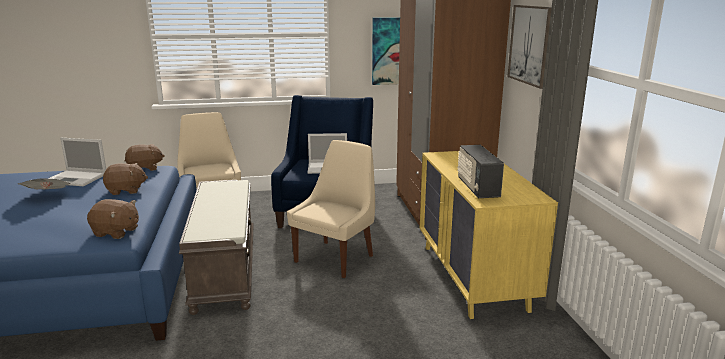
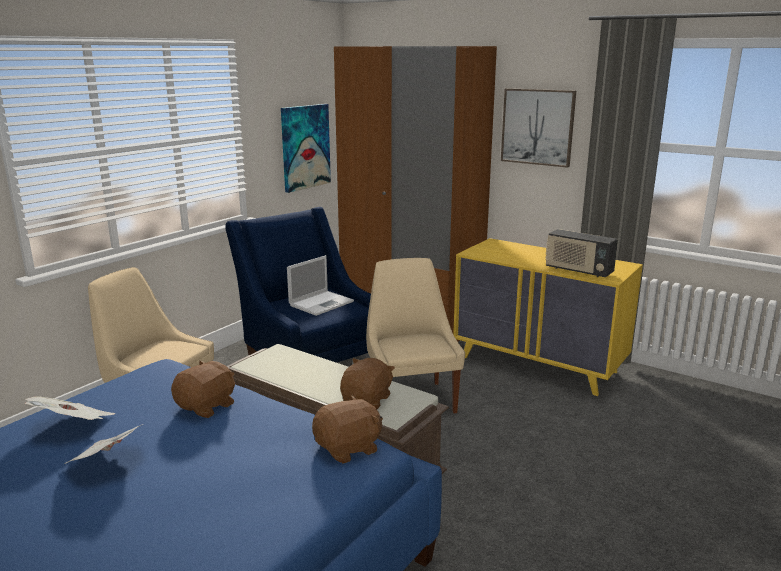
camera: 45 degrees left, 0 degrees up
laptop [48,138,106,186] -> newspaper [24,396,115,420]
brown plush toy [125,144,165,171] -> brown plush toy moved to [340,358,395,409]

